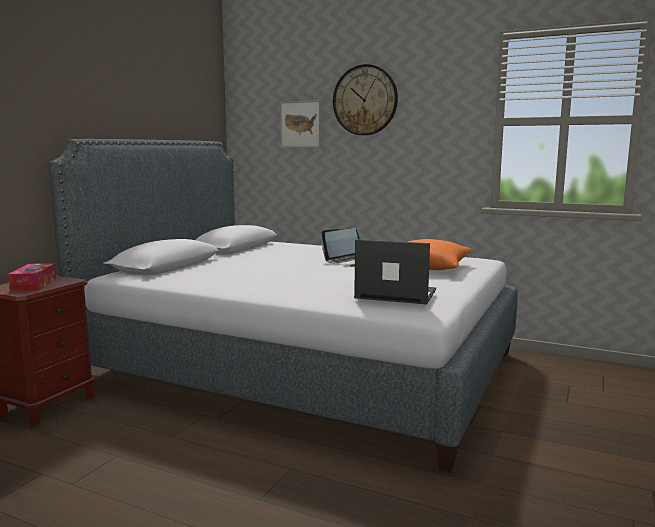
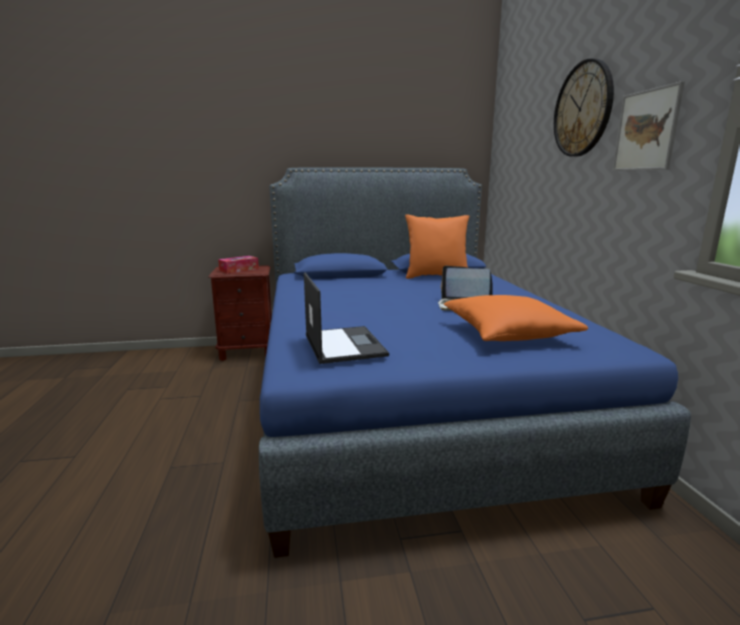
camera: 55 degrees right, 5 degrees up
grey bed [49,139,518,473] -> blue bed [259,167,691,558]
picture [280,100,321,148] -> picture moved to [612,81,685,171]
none -> orange pillow [405,214,469,279]

